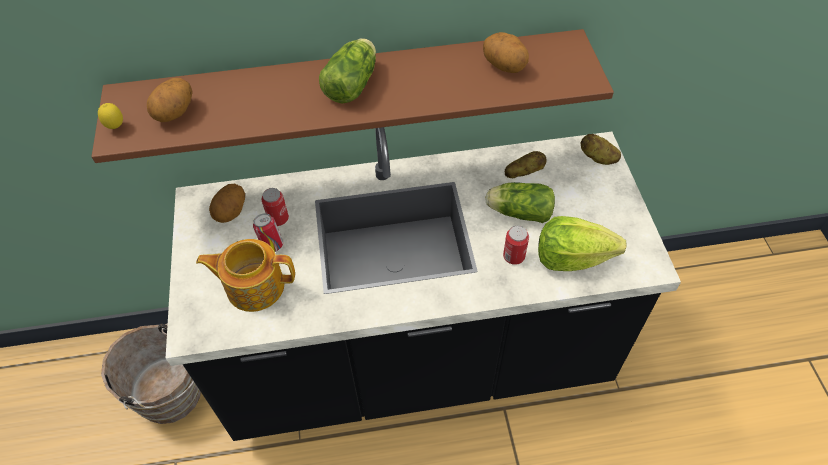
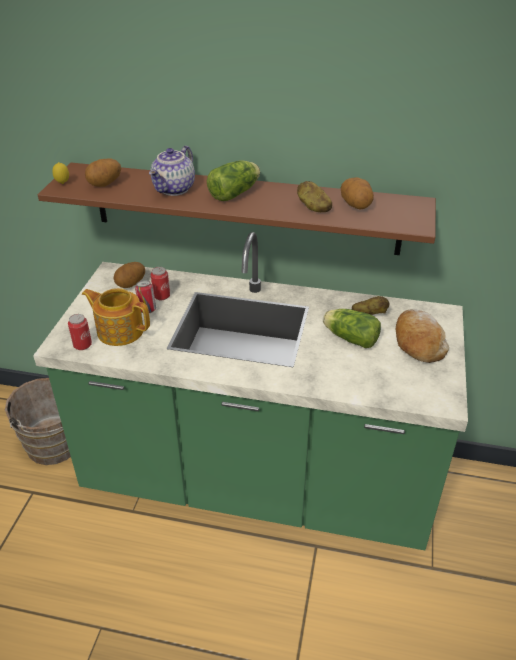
camera: 20 degrees right, 15 degrees down
black counter [166,127,681,441] -> green counter [33,232,468,550]
can [503,226,529,265] -> can moved to [68,314,92,350]
lettuce [538,216,627,271] -> none
potato [581,134,621,165] -> potato moved to [297,181,332,212]
none -> teapot [149,146,195,196]
none -> bread [396,309,449,363]

